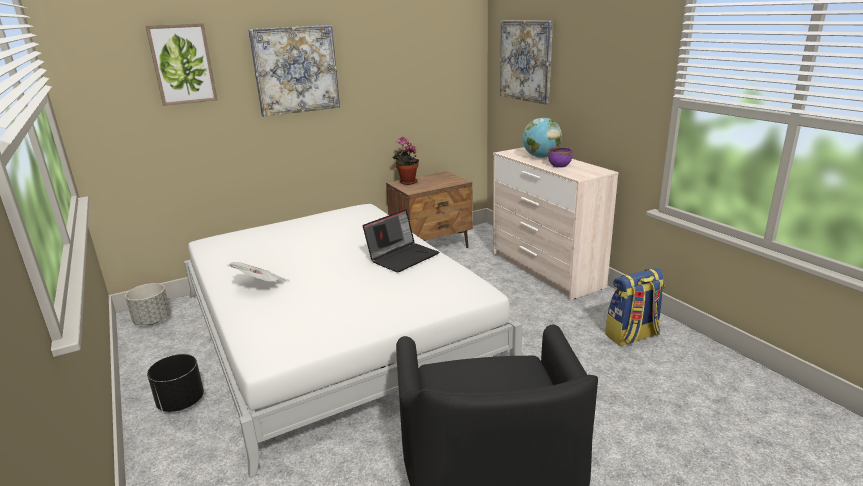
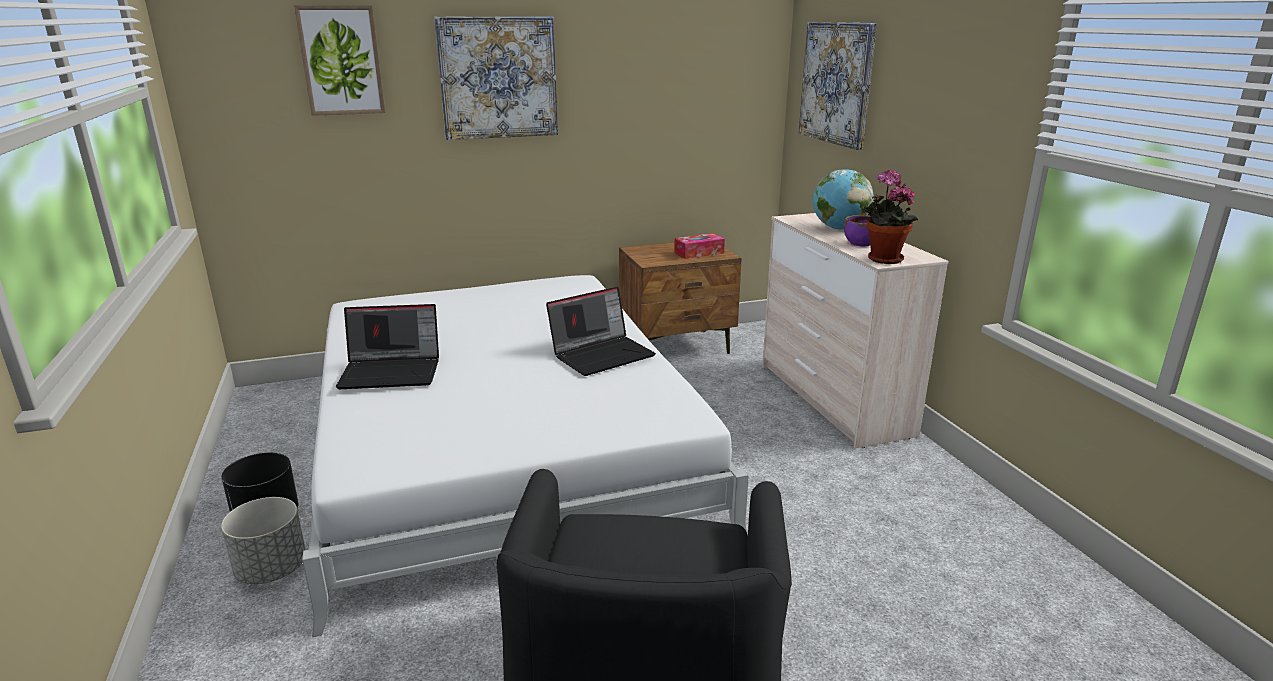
camera: 10 degrees right, 0 degrees up
grey planter [125,283,171,325] -> grey planter moved to [221,497,306,584]
newspaper [227,262,288,282] -> laptop [336,304,439,389]
potted plant [393,137,419,185] -> potted plant moved to [862,169,918,264]
backpack [605,268,665,346] -> none
none -> tissue box [674,233,725,259]

